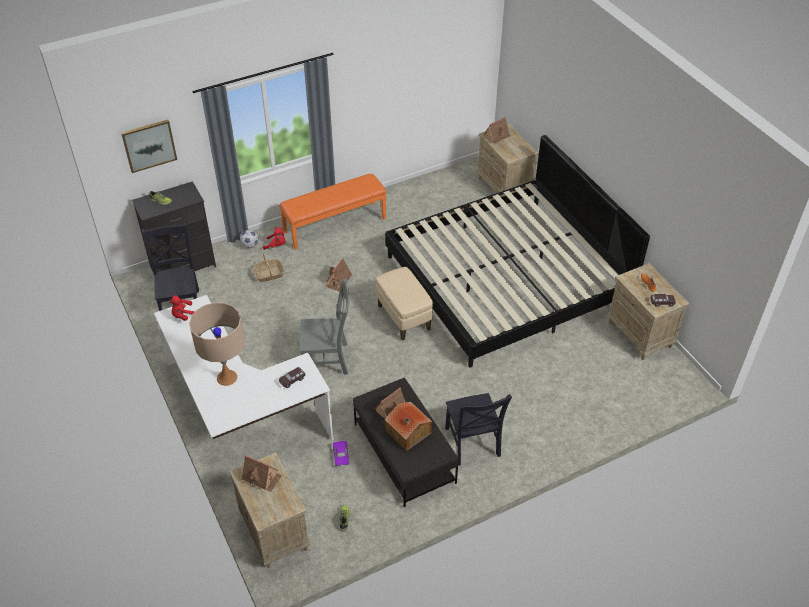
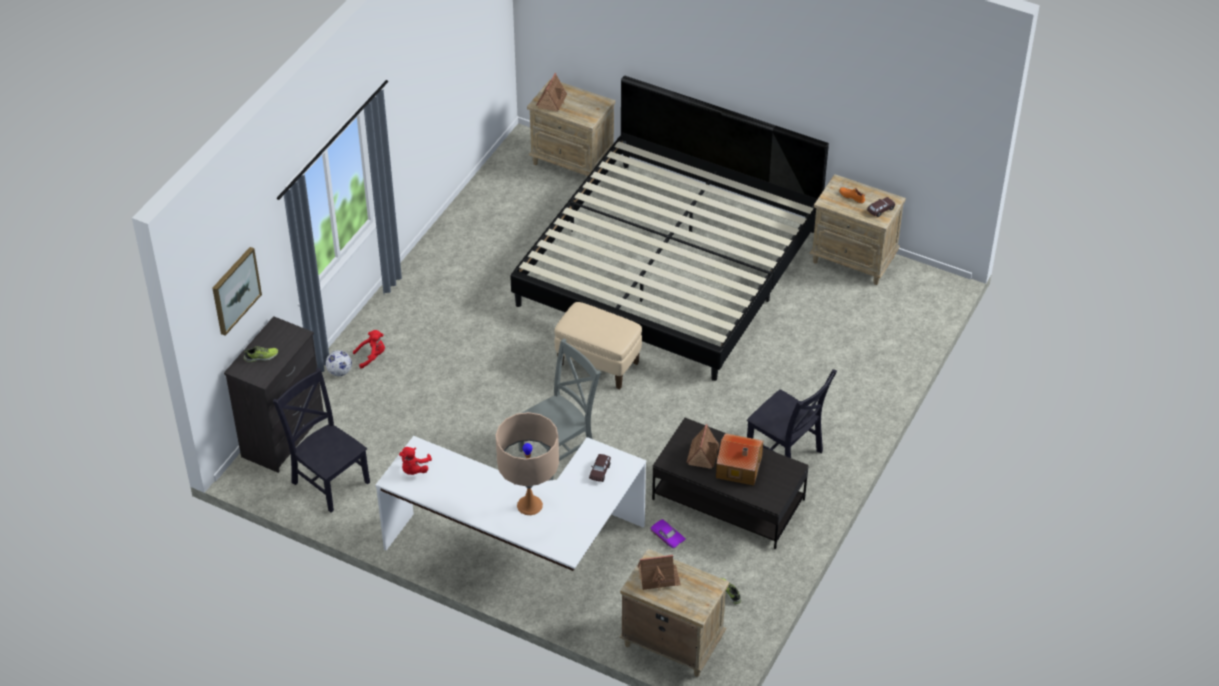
camera: 35 degrees left, 0 degrees up
basket [252,253,285,282] -> none
orange bench [279,174,387,250] -> none
toy house [325,258,352,292] -> none

